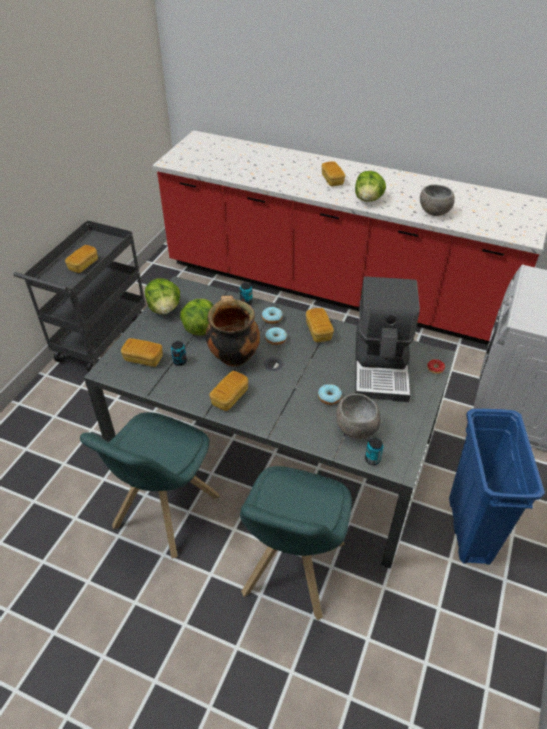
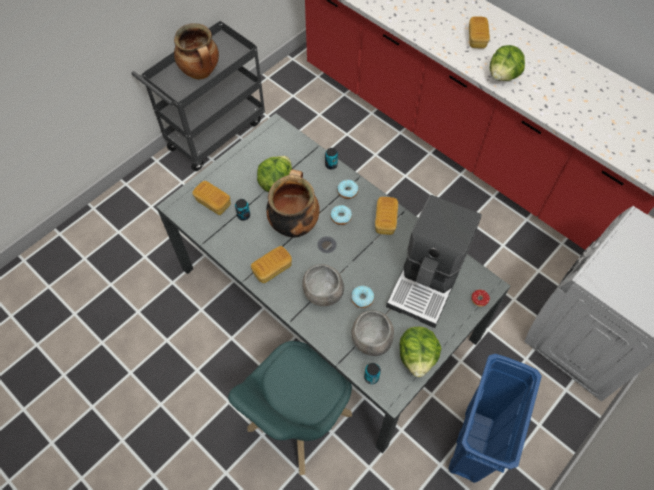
camera: 20 degrees right, 15 degrees up
bread [65,245,98,273] -> cooking pot [174,23,219,80]
turquoise chair [80,412,220,559] -> none
lettuce [145,278,180,314] -> lettuce moved to [400,327,441,377]
grey bowl [420,184,455,216] -> grey bowl moved to [302,264,344,306]

